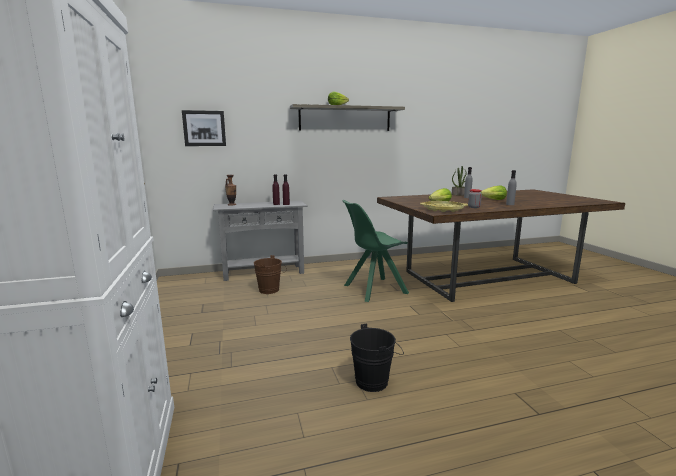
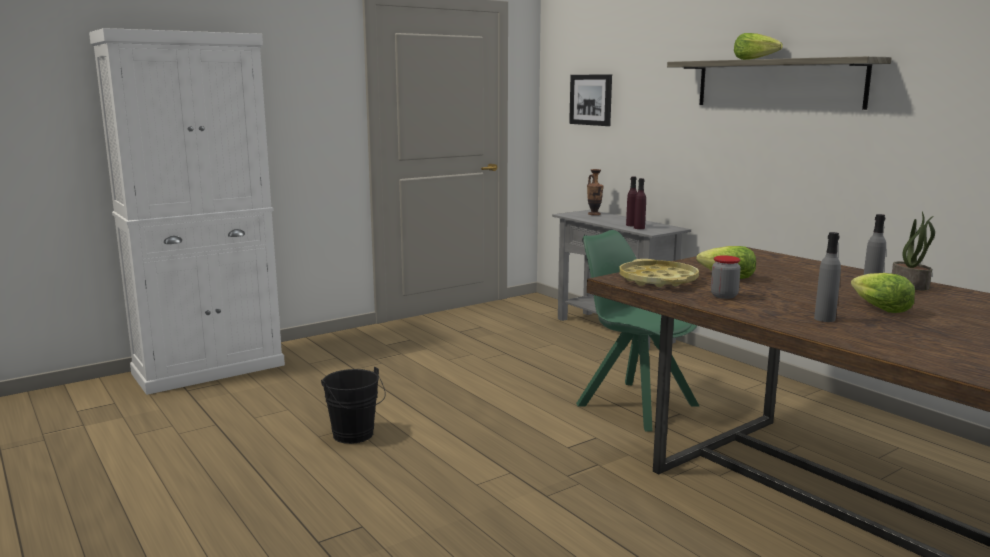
camera: 70 degrees right, 0 degrees up
brown bucket [254,255,287,294] -> none

